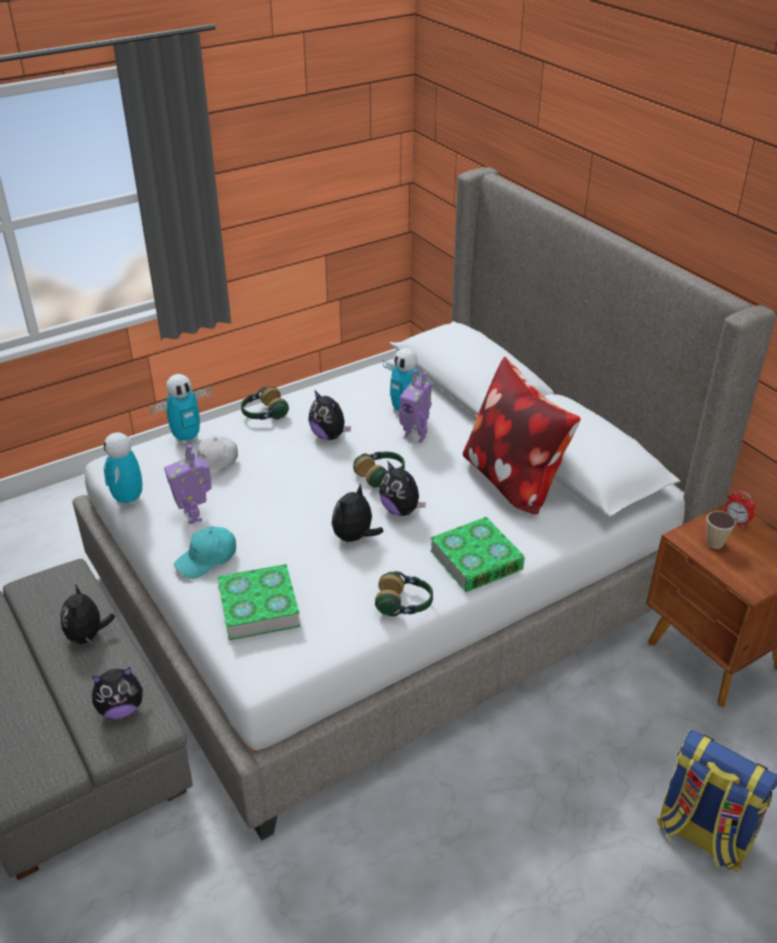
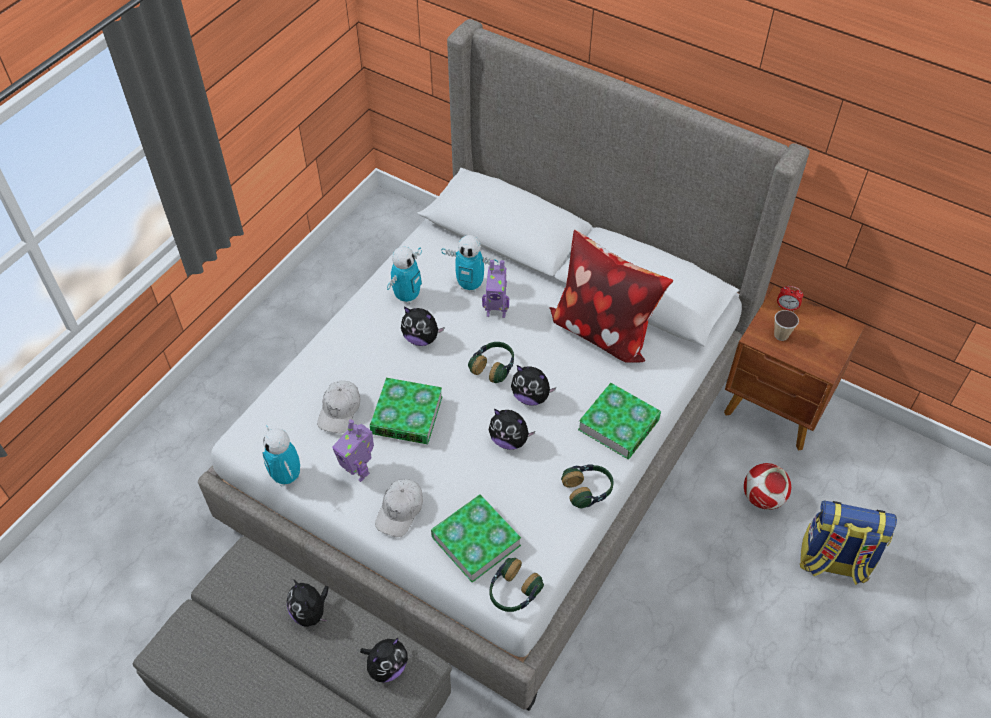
camera: 25 degrees left, 15 degrees up
toy robot [151,374,211,444] -> toy robot moved to [387,247,422,304]
turquoise cap [174,526,236,579] -> white cap [375,479,423,537]
headphones [241,387,289,420] -> headphones moved to [489,558,544,612]
plush toy [332,484,384,544] -> plush toy turned 75 degrees counterclockwise [489,409,535,450]
none -> book [370,378,443,444]
none -> football [744,463,791,510]

